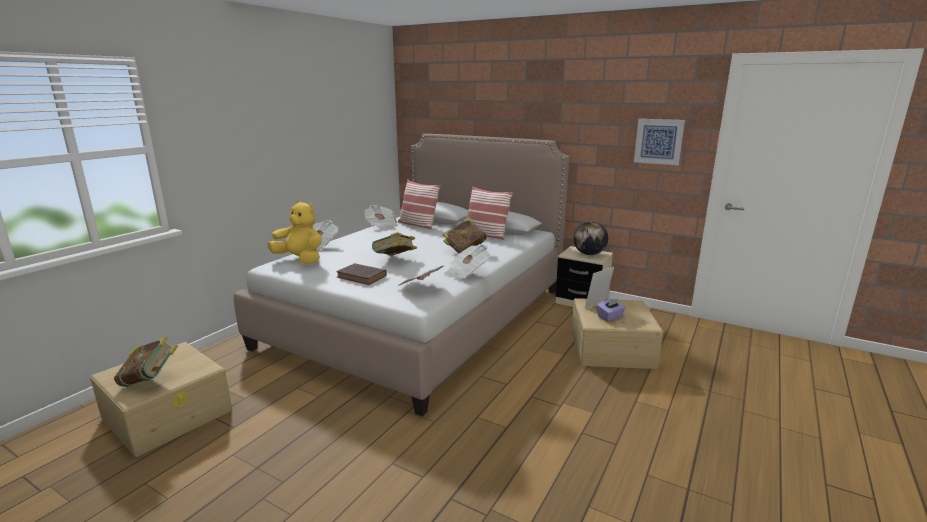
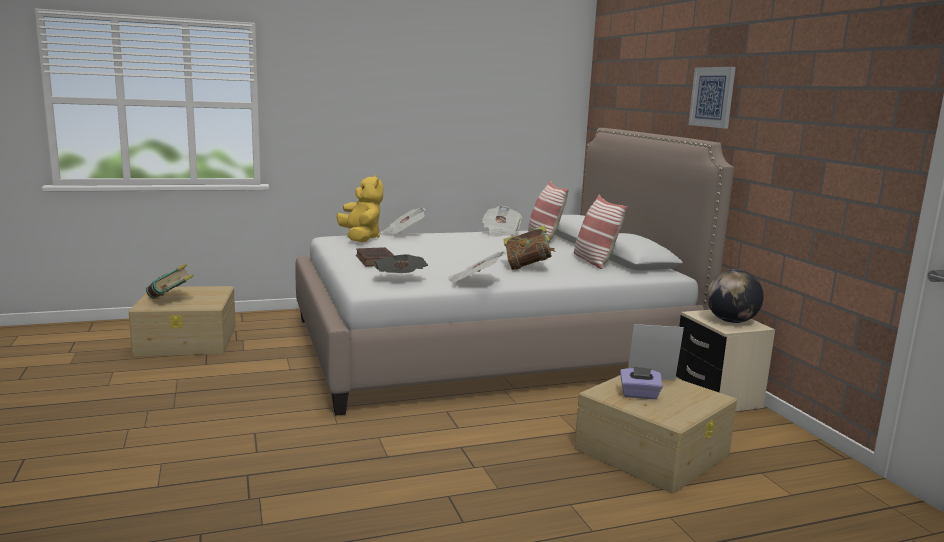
camera: 40 degrees right, 5 degrees down
book [372,232,417,256] -> none
picture [634,119,685,165] -> picture moved to [688,67,736,129]

